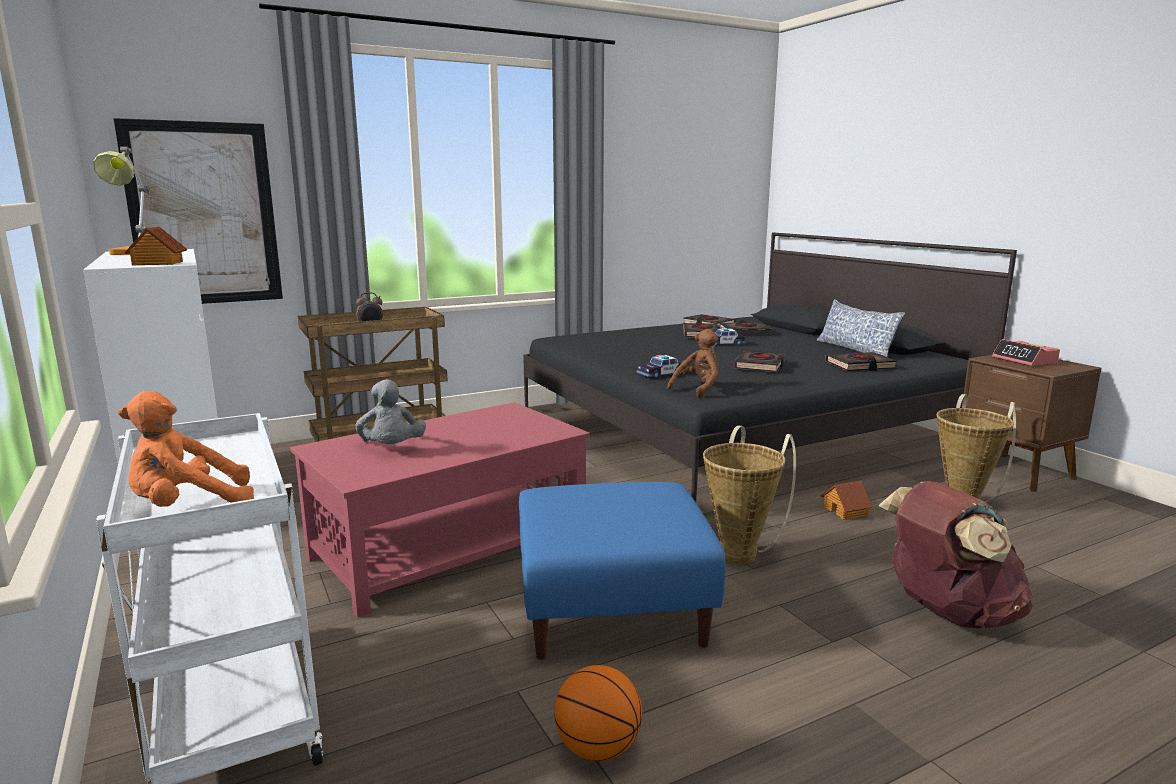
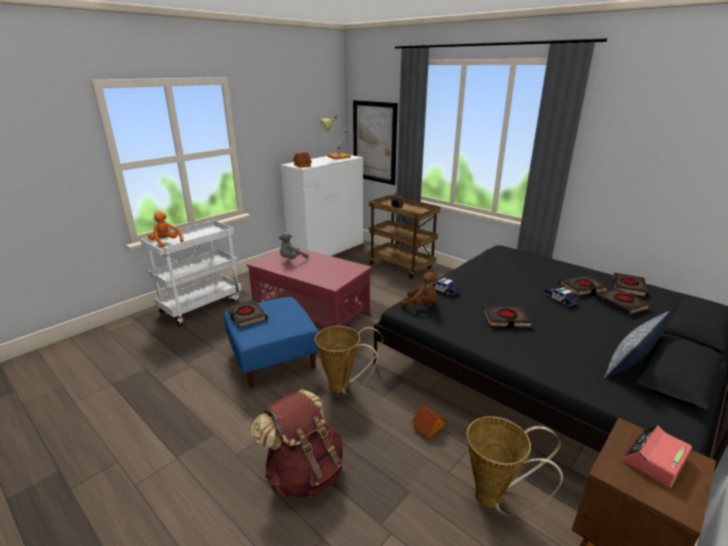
camera: 70 degrees right, 10 degrees up
basketball [554,665,642,761] -> none
black book [825,352,897,371] -> black book moved to [227,300,268,327]

